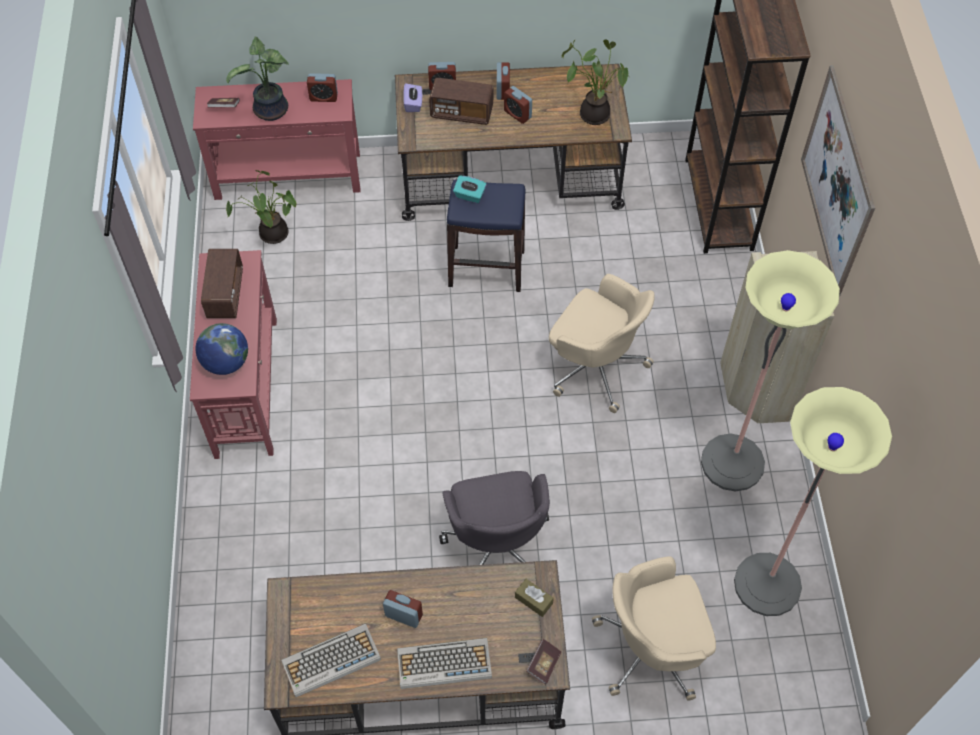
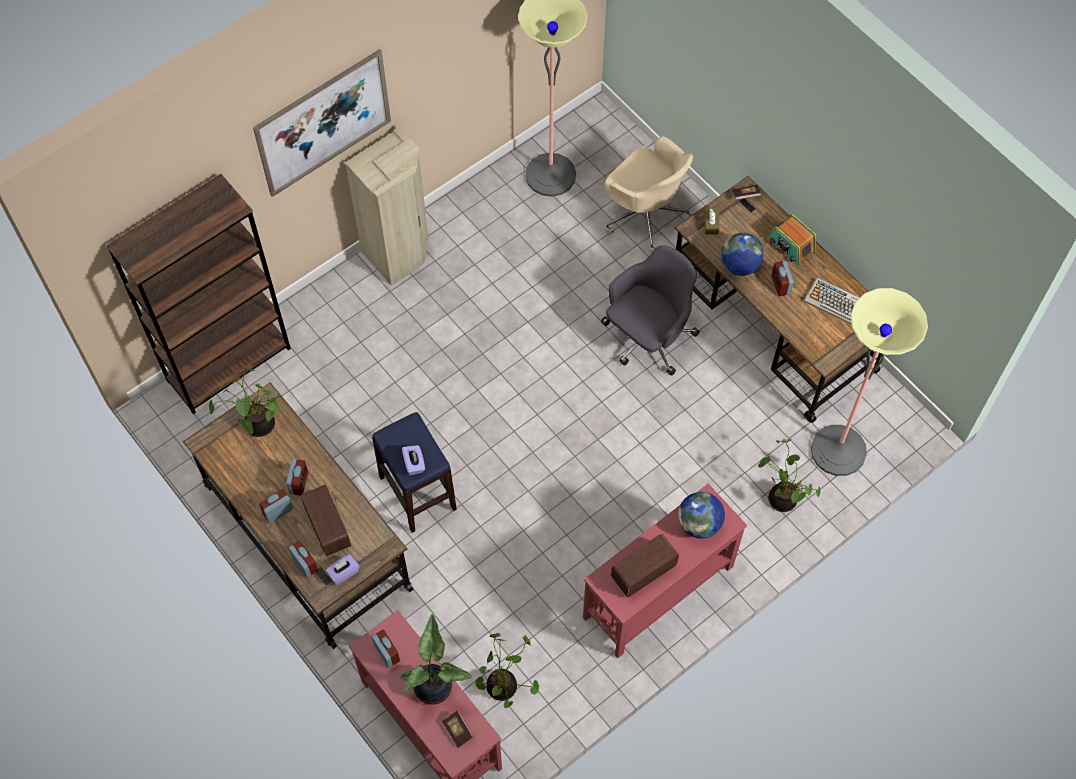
camera: 125 degrees left, 5 degrees up
keyboard [397,638,492,689] -> radio [767,214,816,266]
turquoise tissue box [453,176,486,203] -> purple tissue box [402,445,425,476]
beige office chair [549,274,655,413] -> none
floor lamp [701,250,840,492] -> floor lamp moved to [811,288,928,476]
none -> globe [721,233,764,276]
none -> potted plant [758,439,827,512]

